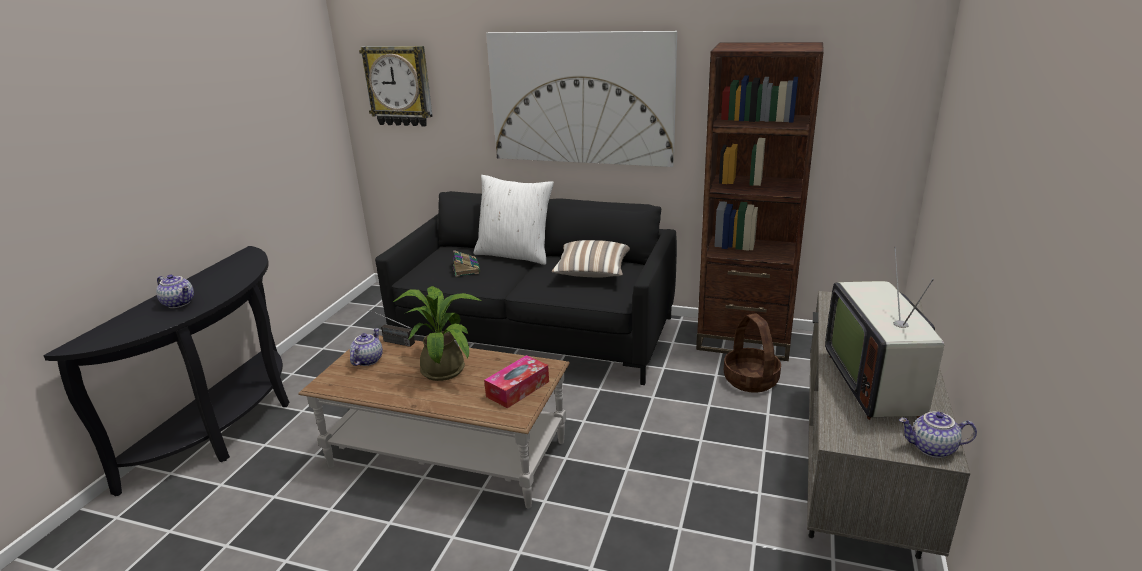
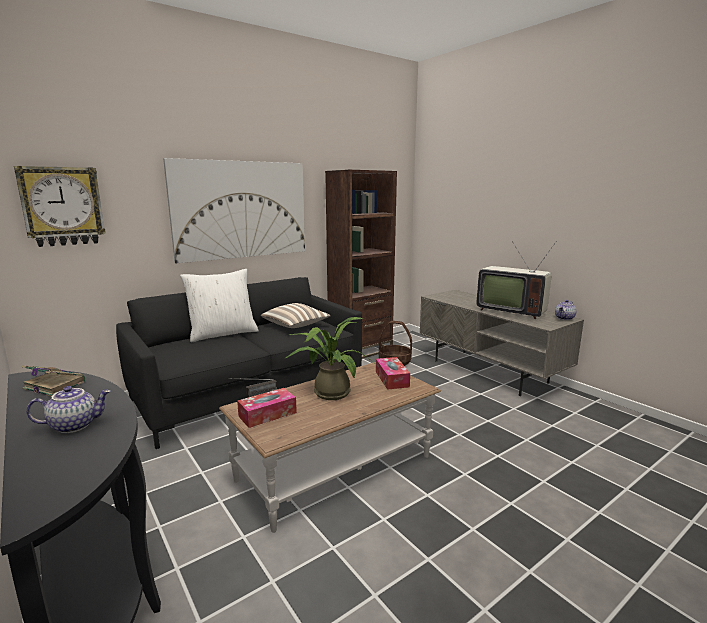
camera: 55 degrees left, 10 degrees down
teapot [350,328,383,366] -> tissue box [237,388,297,428]
book [453,250,480,277] -> book moved to [21,365,85,397]

